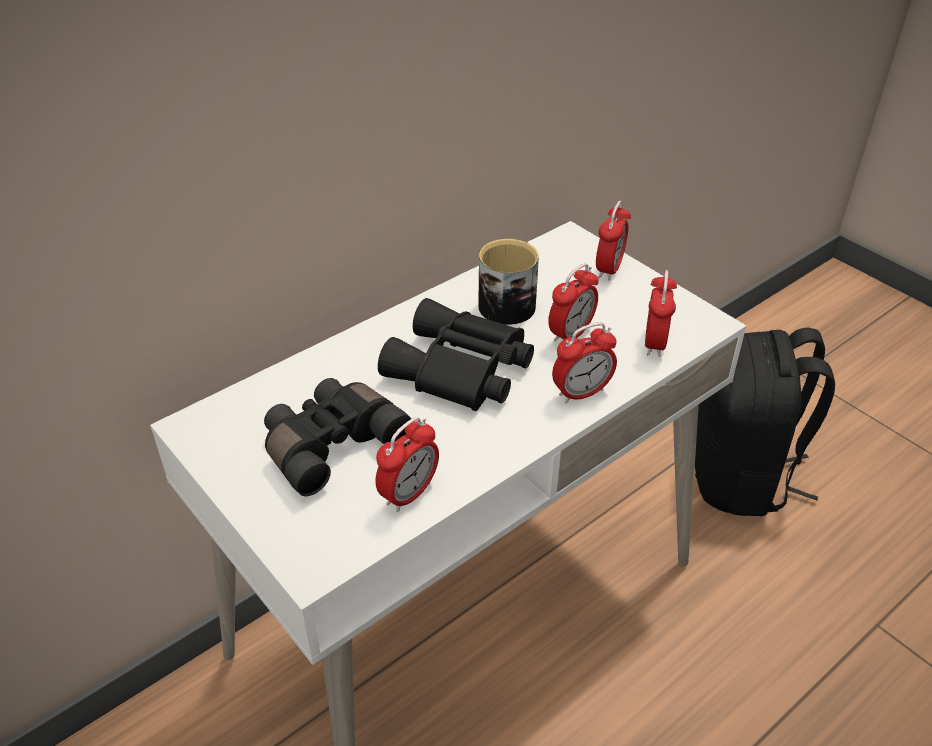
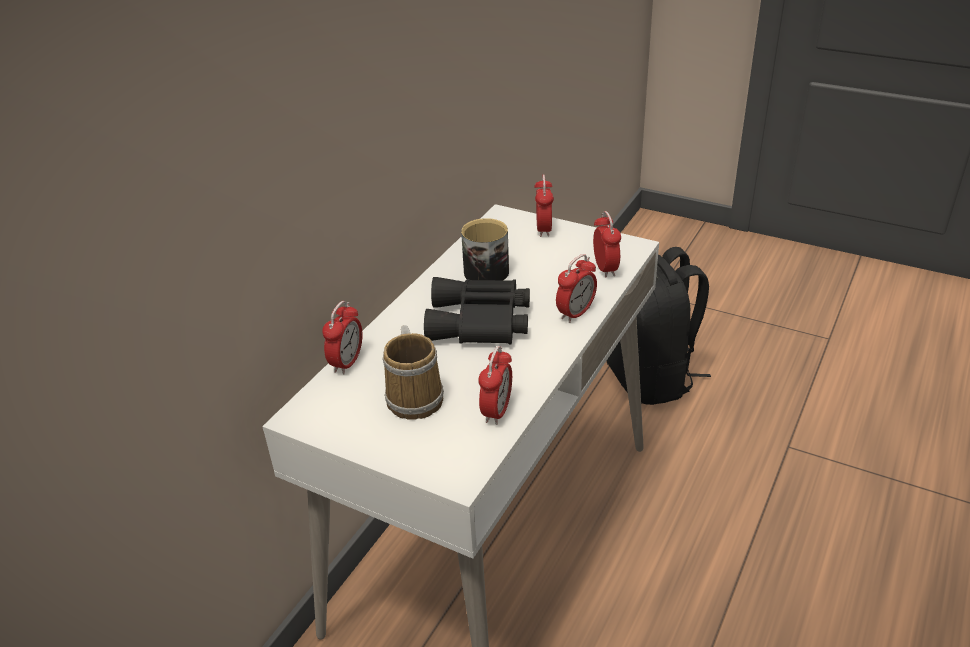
camera: 20 degrees left, 5 degrees down
black binoculars [264,378,411,496] -> mug [382,325,444,420]
alarm clock [548,264,598,342] -> alarm clock moved to [322,301,362,374]

